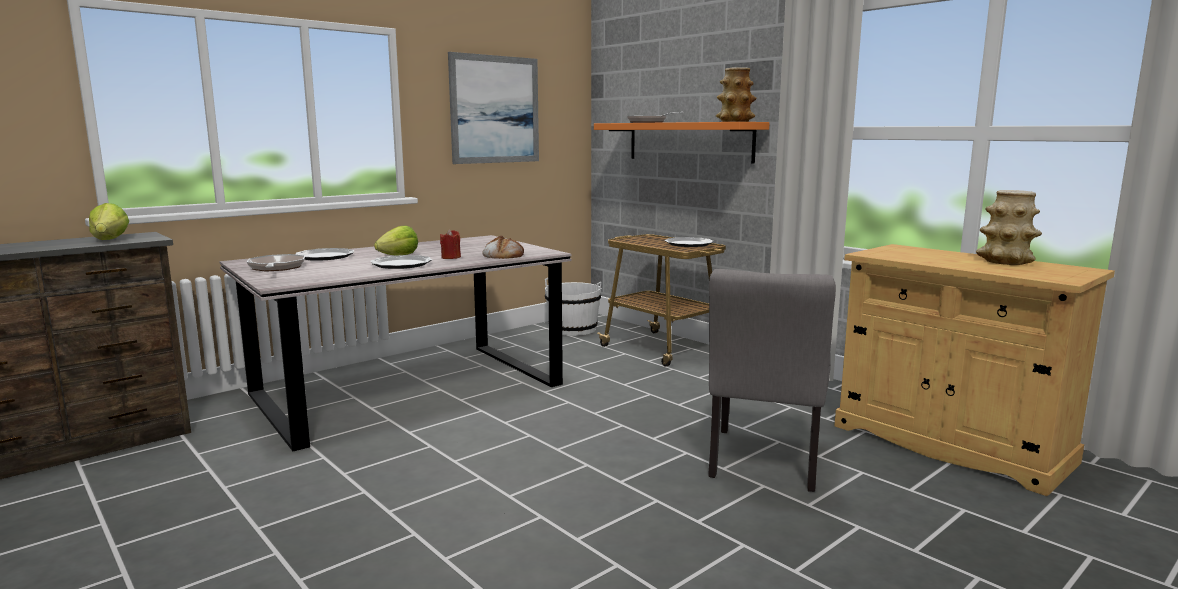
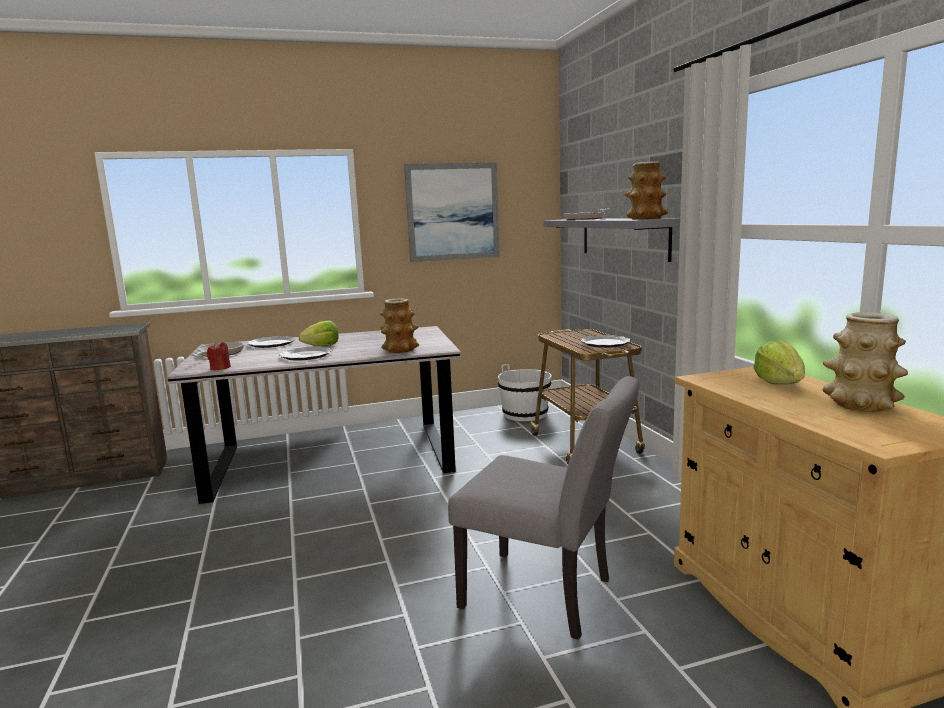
camera: 25 degrees right, 0 degrees up
lettuce [89,203,129,240] -> lettuce moved to [753,340,805,385]
red candle [440,229,461,259] -> red candle moved to [207,342,231,370]
bread [483,236,524,259] -> vase [380,299,419,353]
orange shelf [594,122,770,163] -> grey shelf [543,218,680,262]
grey chair [708,269,836,492] -> grey chair turned 105 degrees counterclockwise [448,376,639,640]

